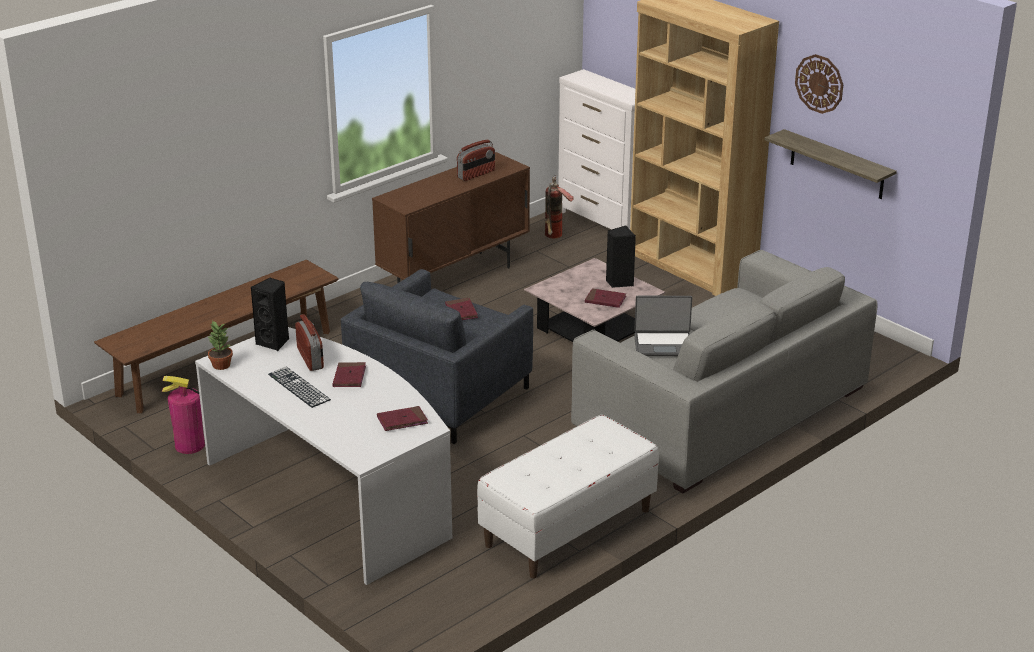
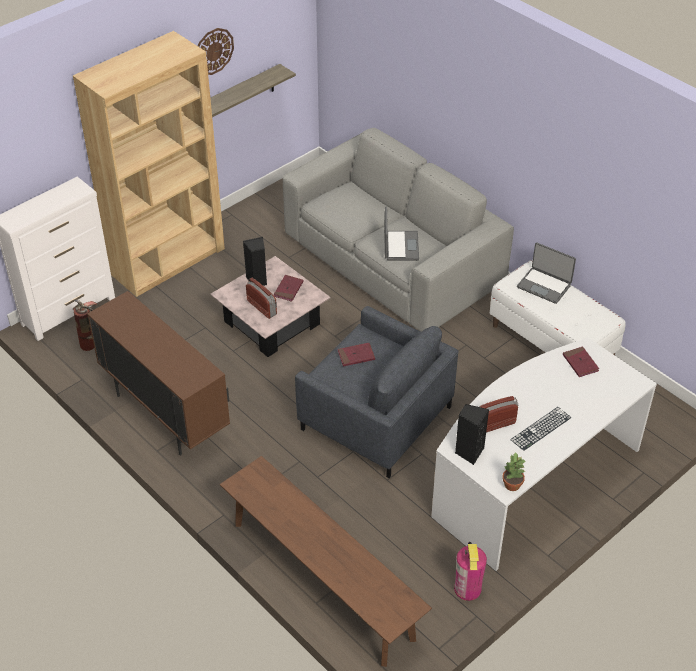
camera: 90 degrees left, 15 degrees up
red book [332,362,366,387] -> none
radio [457,139,495,181] -> radio moved to [246,278,277,319]
none -> laptop [517,242,576,304]

